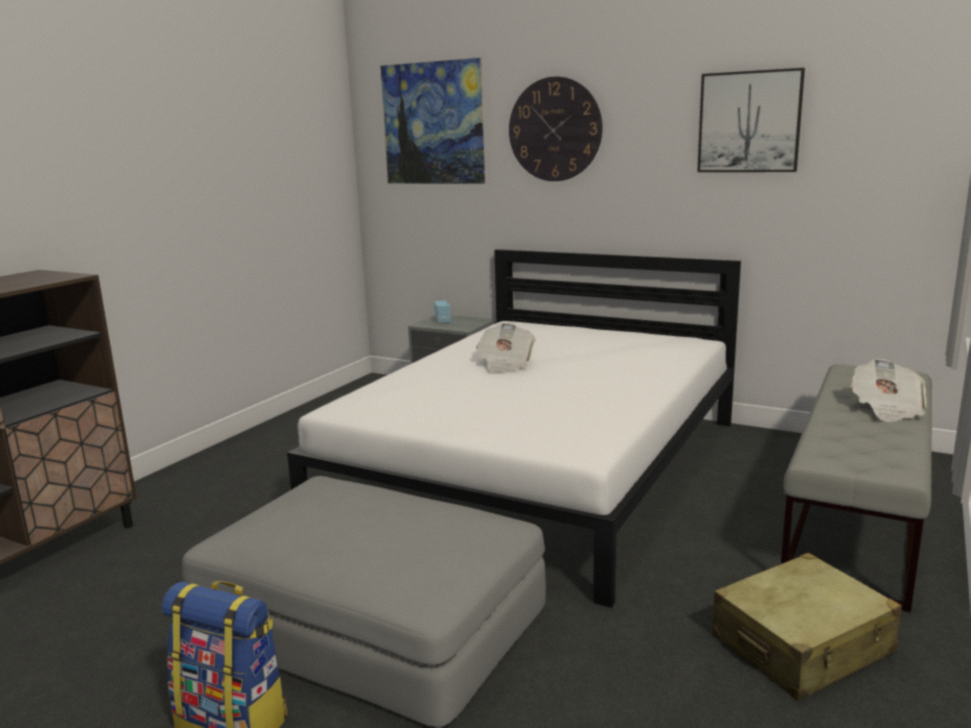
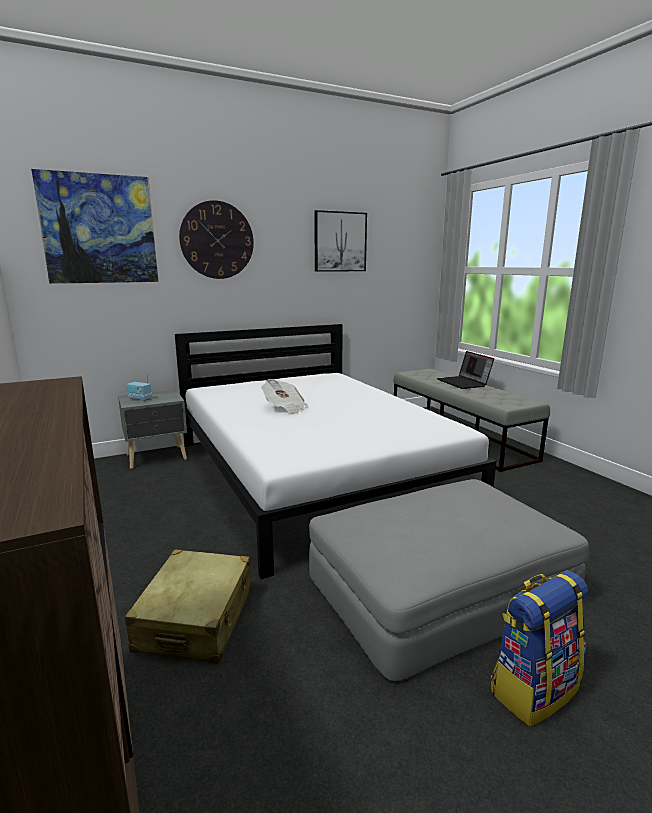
camera: 55 degrees left, 0 degrees up
beige suitcase [712,553,902,701] -> beige suitcase moved to [125,549,252,664]
newspaper [850,359,927,422] -> laptop [437,351,494,389]

